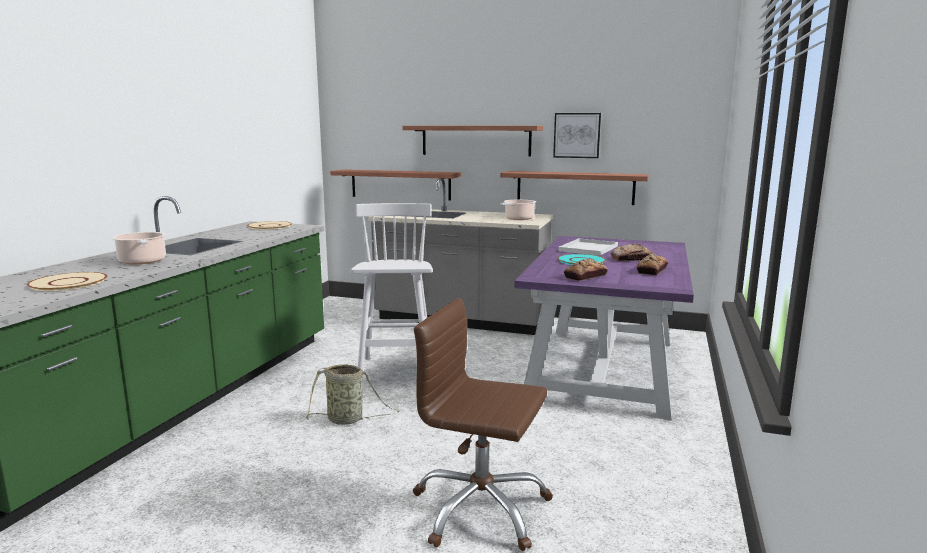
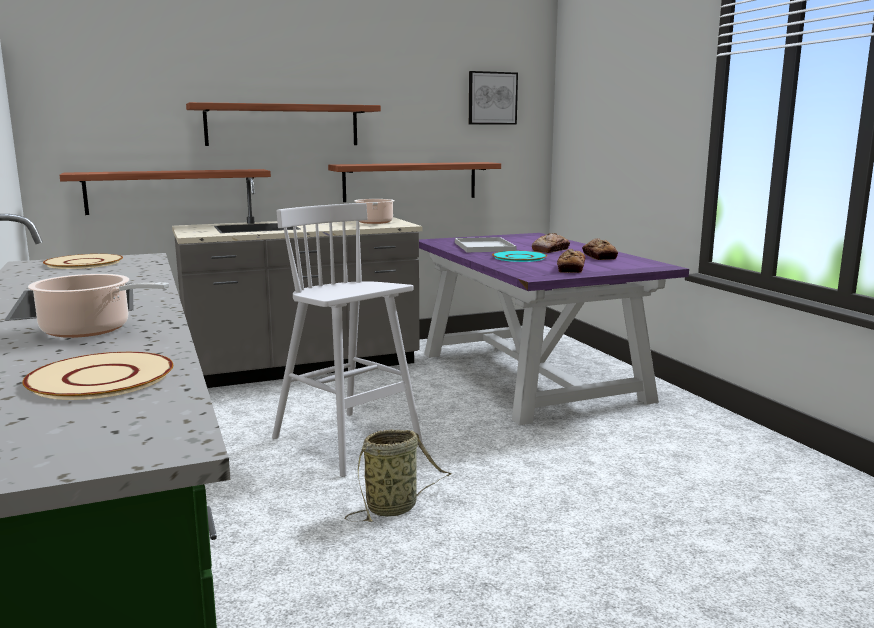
camera: 40 degrees left, 0 degrees up
brown office chair [413,298,553,551] -> none
picture [553,113,601,158] -> picture moved to [469,71,518,125]

